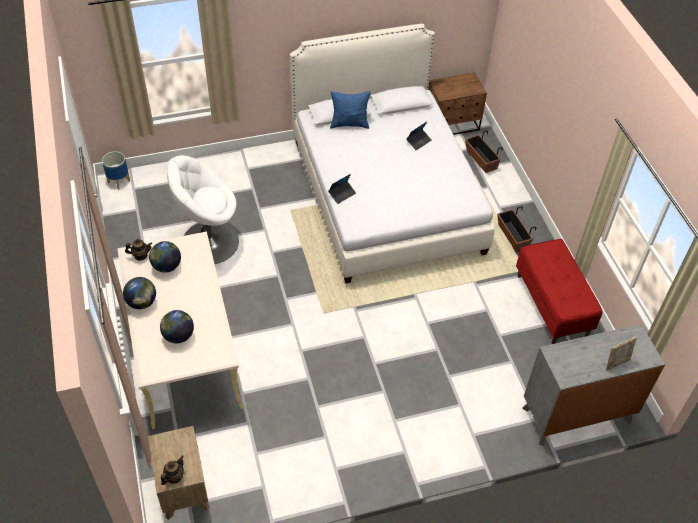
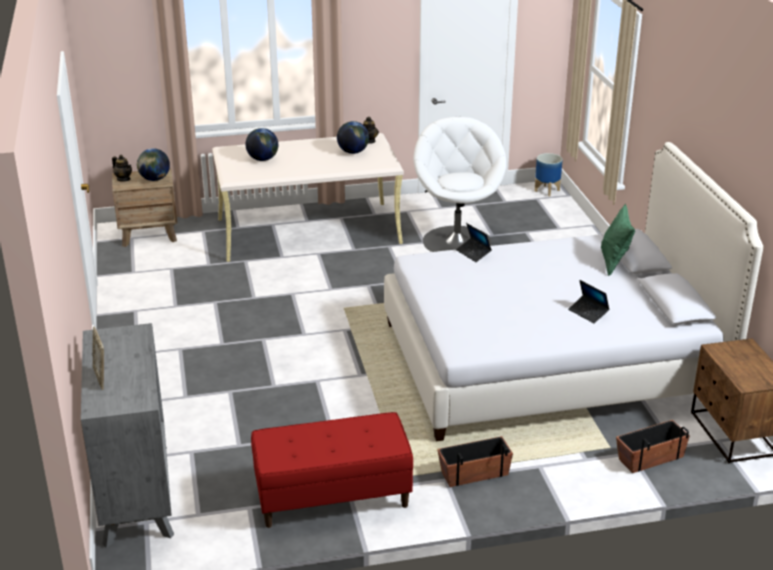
camera: 95 degrees right, 20 degrees down
globe [123,277,156,309] -> globe moved to [137,148,170,181]
blue pillow [330,91,371,129] -> green pillow [601,204,635,275]

